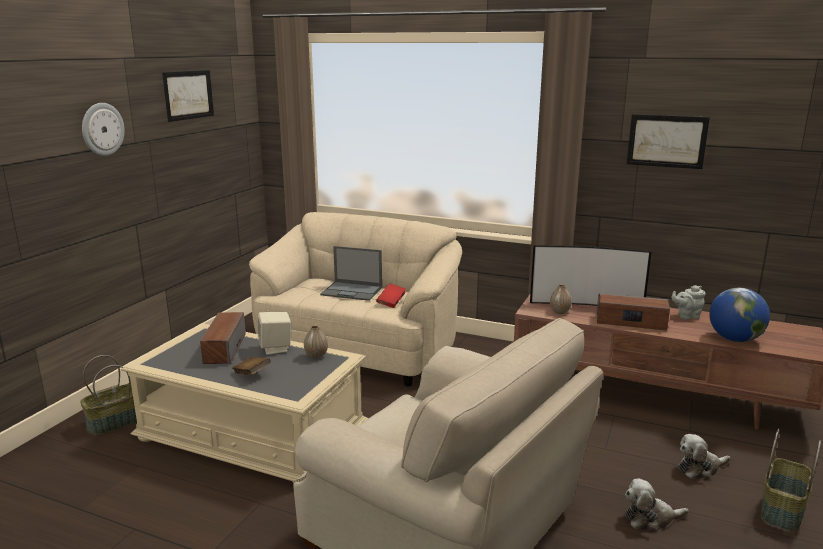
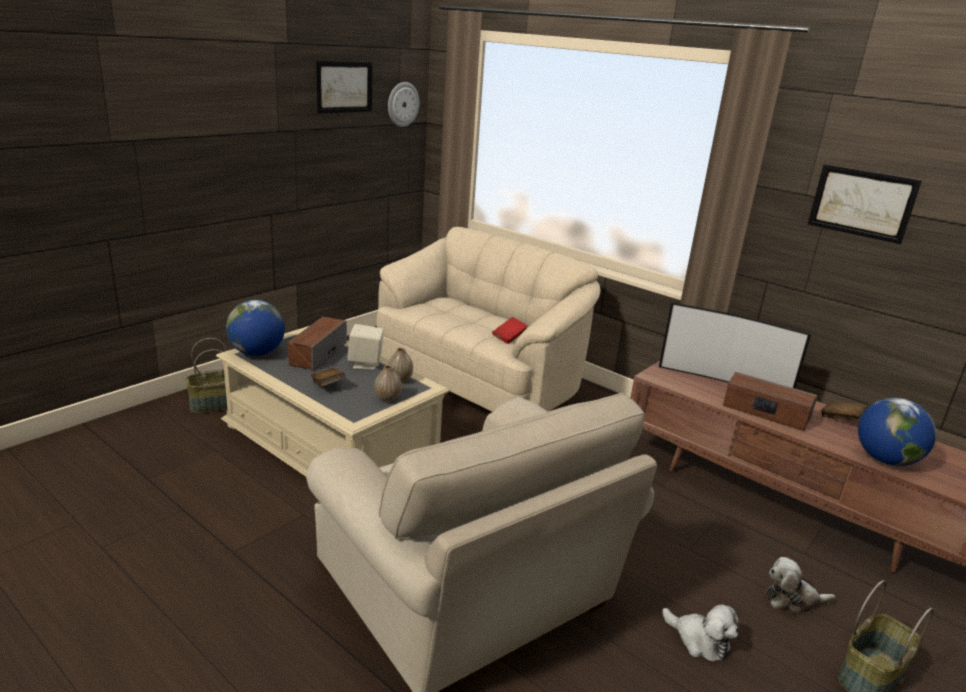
camera: 15 degrees right, 5 degrees up
wall clock [82,103,125,156] -> wall clock moved to [388,82,419,127]
laptop [320,246,382,301] -> none
vase [550,284,572,314] -> vase moved to [375,365,402,402]
plush toy [625,478,689,532] -> plush toy turned 150 degrees counterclockwise [662,604,739,661]
grey teapot [672,285,706,320] -> brown book [821,401,868,422]
none -> globe [226,300,285,356]

